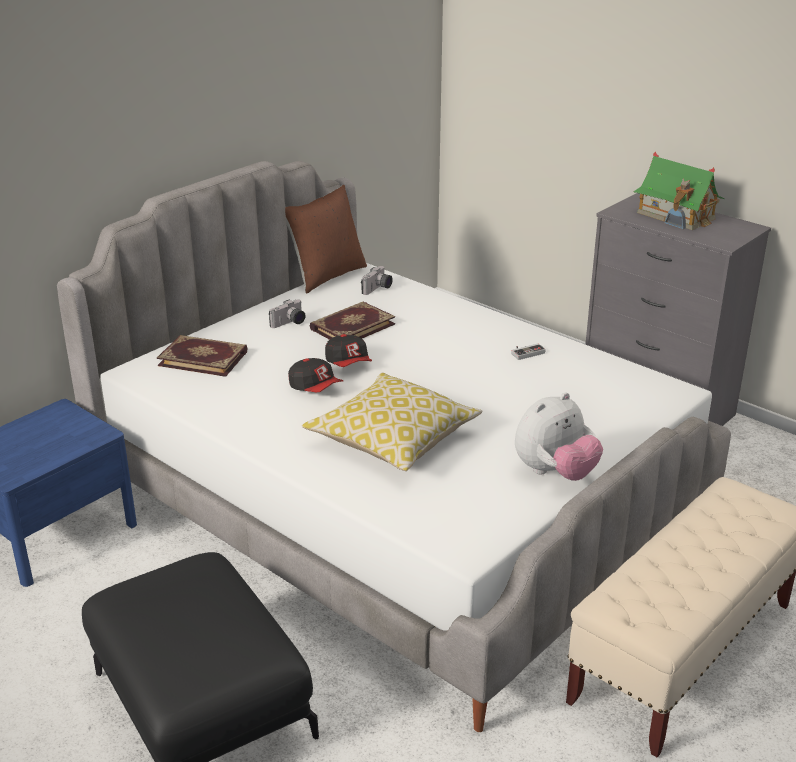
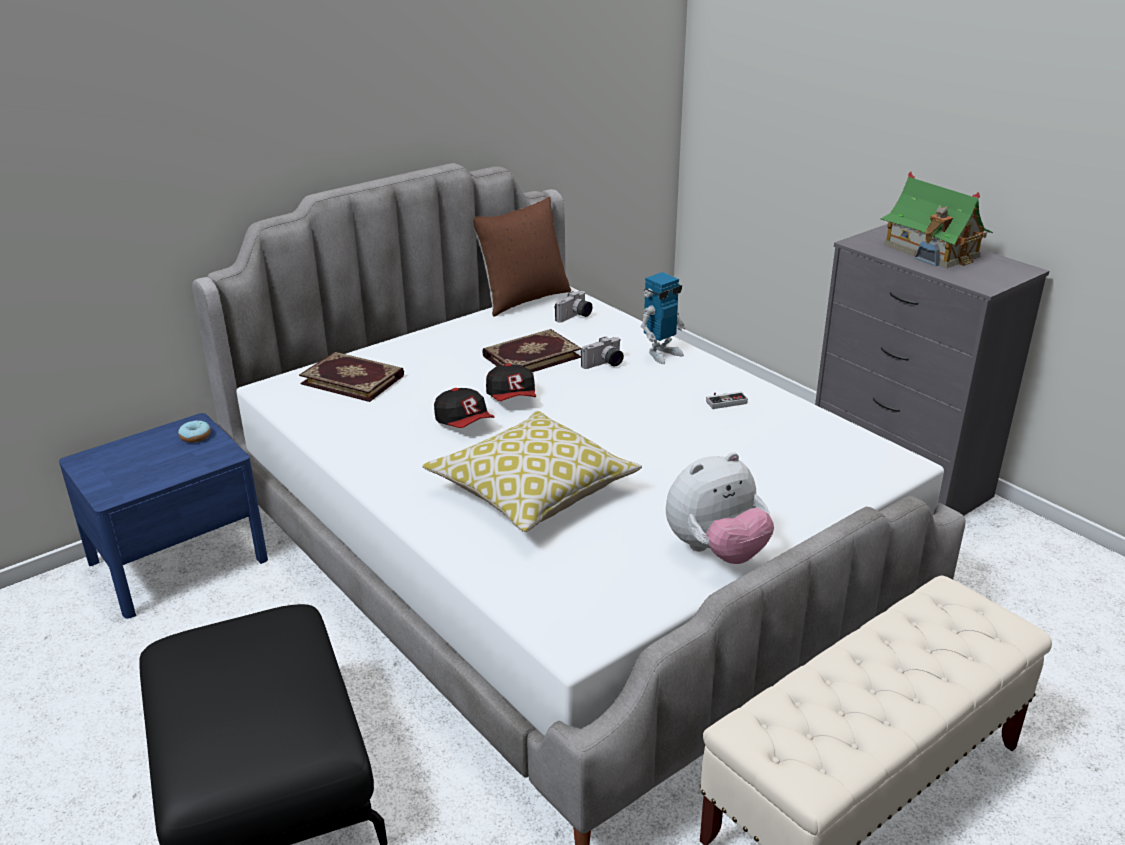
camera: 10 degrees right, 0 degrees up
camera [269,299,306,328] -> camera moved to [581,337,624,369]
none -> donut [178,420,211,443]
none -> toy robot [641,272,686,364]

